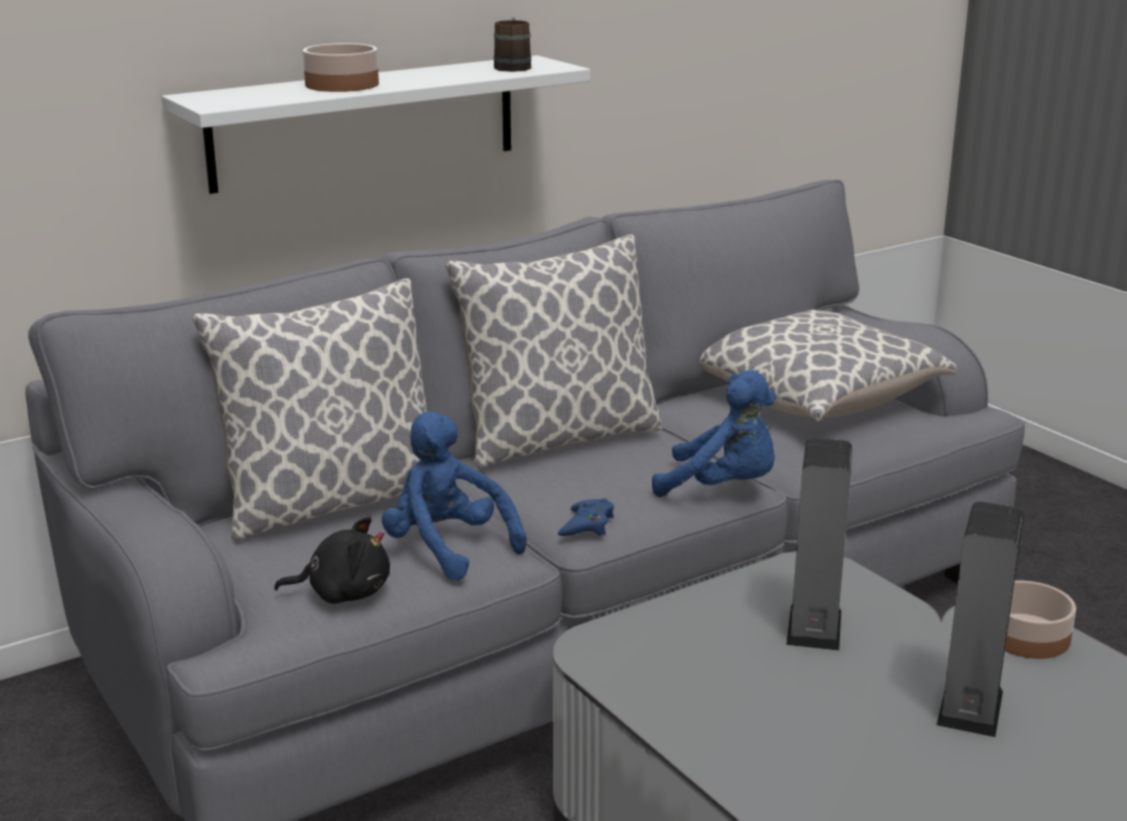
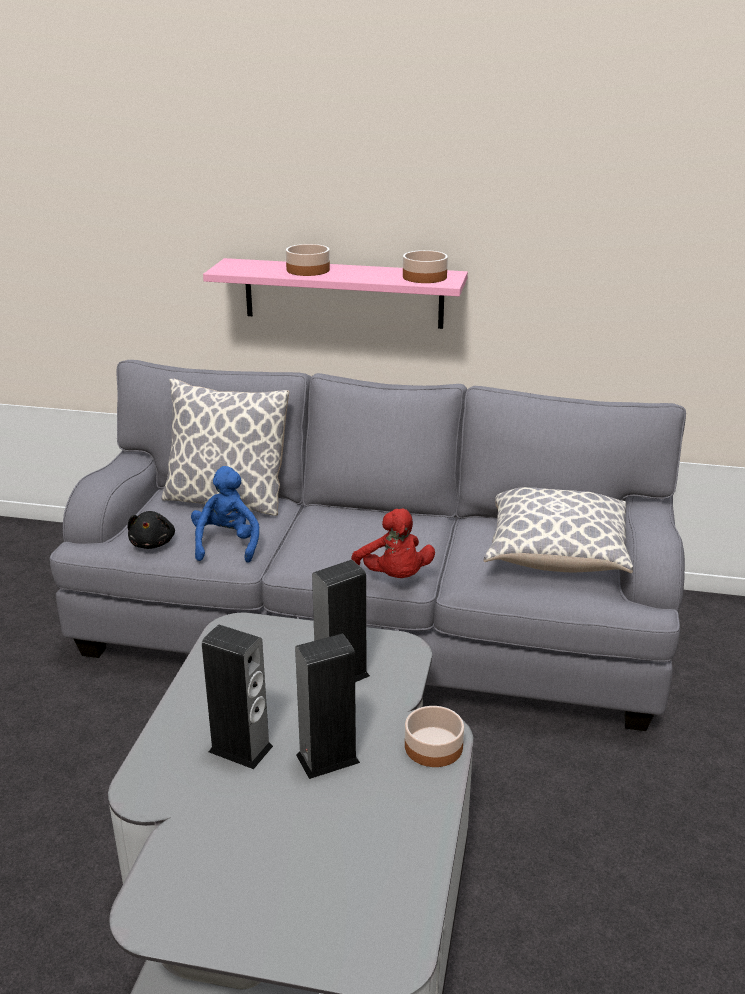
camera: 45 degrees right, 5 degrees up
white shelf [162,55,590,194] -> pink shelf [203,258,468,329]
black plush toy [274,517,390,604] -> black plush toy turned 45 degrees clockwise [127,511,175,549]
pillow [445,235,662,468] -> none
brown mug [494,17,531,72] -> bowl [403,250,448,283]
blue game controller [558,498,614,536] -> none
blue plush toy [652,370,776,497] -> red plush toy [351,509,435,578]
none -> speaker [202,625,273,769]

